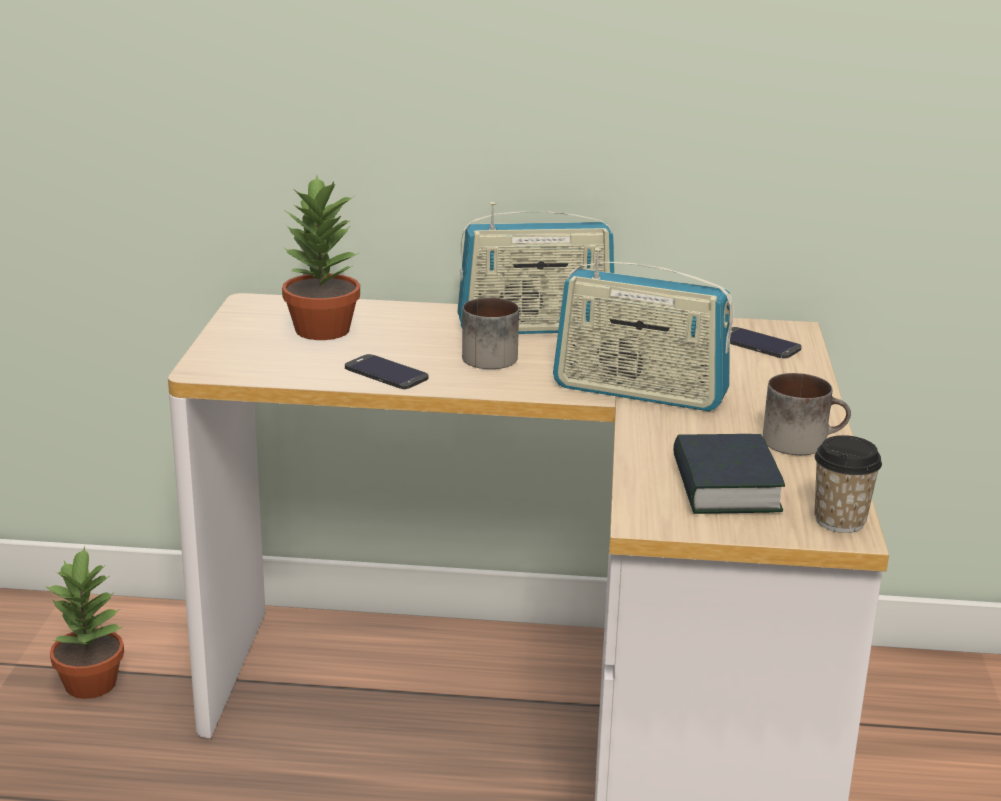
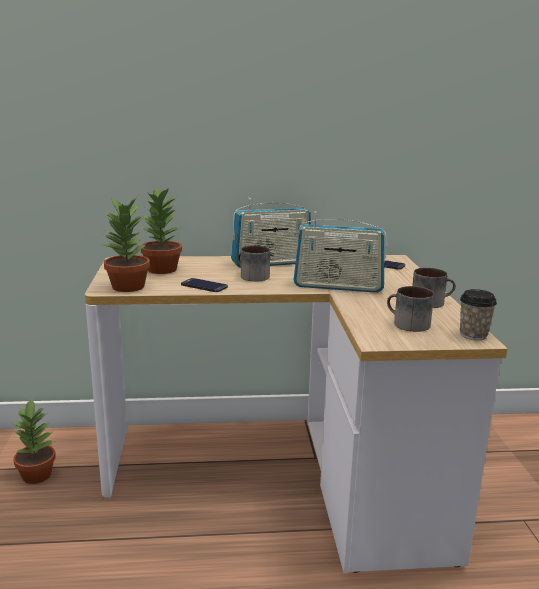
camera: 10 degrees left, 5 degrees down
book [673,434,785,514] -> mug [387,286,434,332]
none -> potted plant [103,196,150,292]

